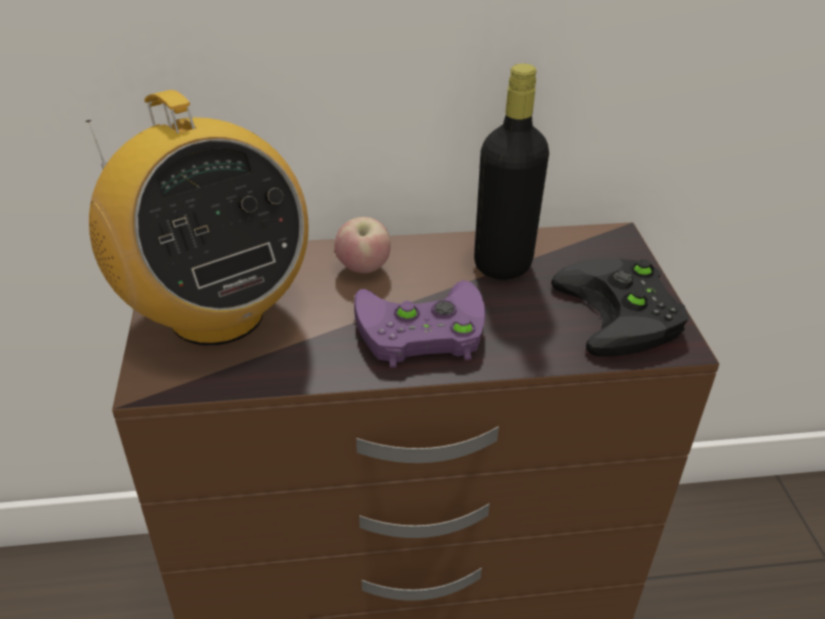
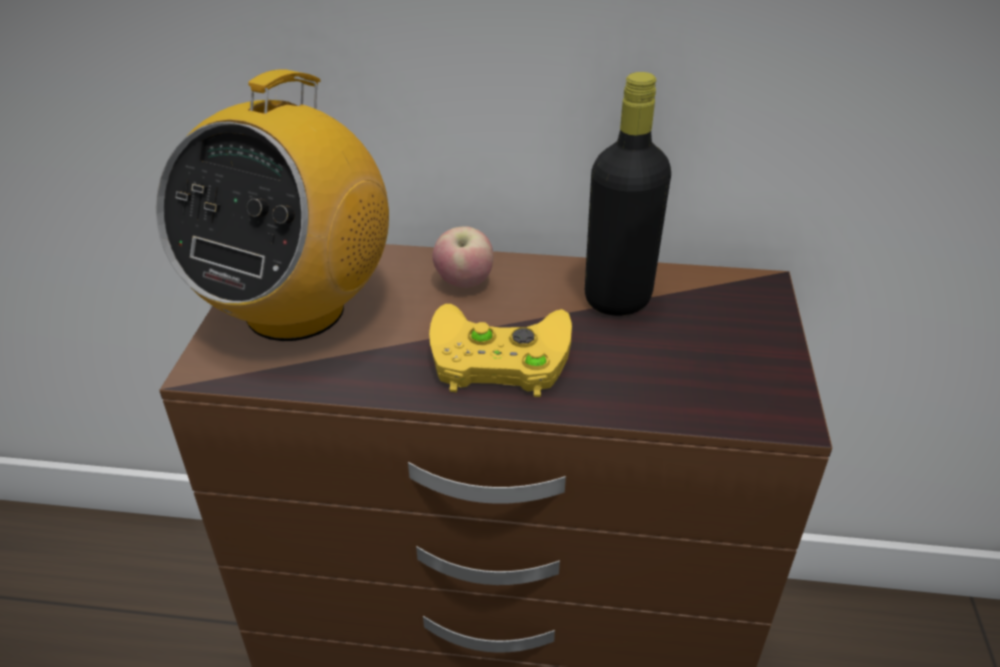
camera: 15 degrees right, 0 degrees up
radio [86,90,309,346] -> radio turned 45 degrees clockwise [155,69,389,341]
purple game controller [354,280,485,368] -> yellow game controller [429,304,572,397]
black game controller [551,258,688,357] -> none

